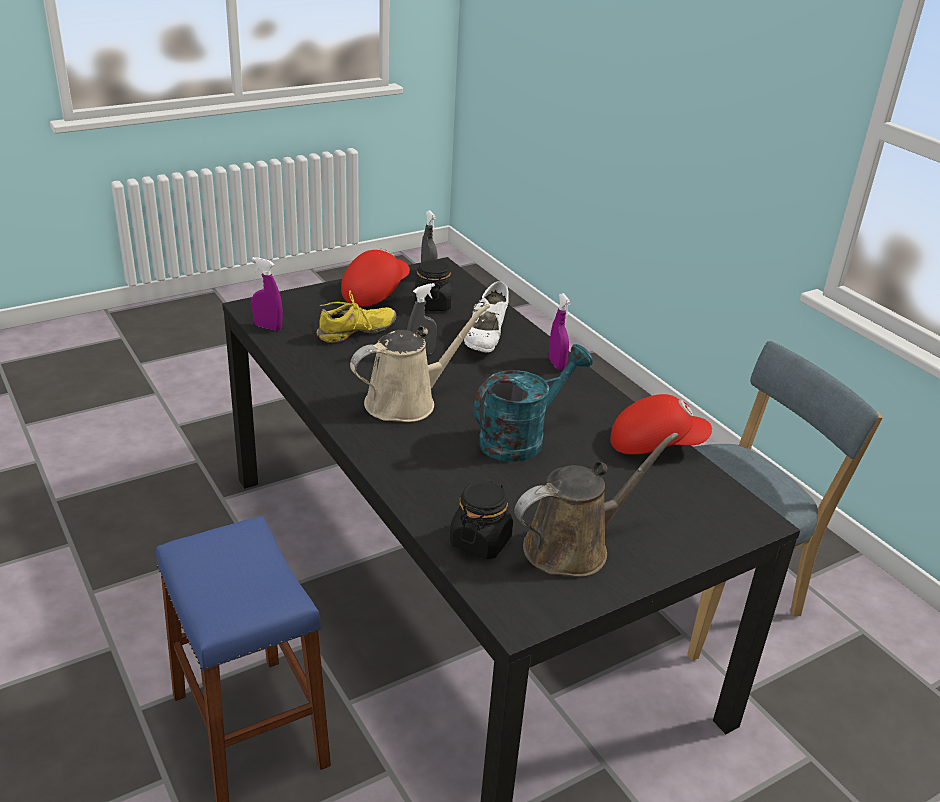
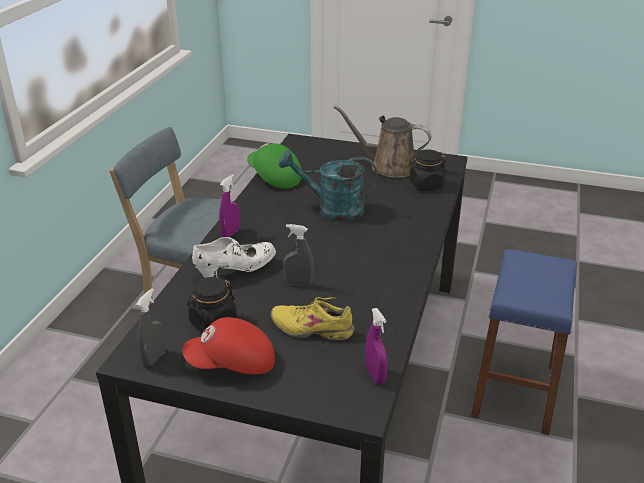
camera: 130 degrees left, 0 degrees up
beige watering can [350,304,490,422] -> none
red cap [610,394,712,455] -> green cap [247,143,301,189]

